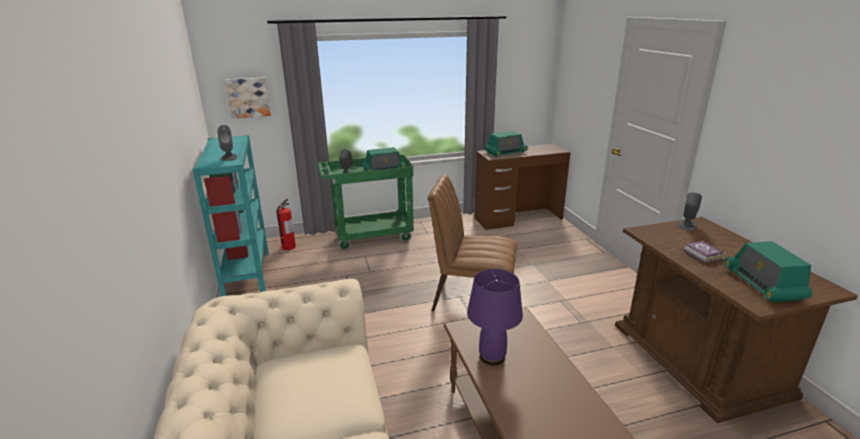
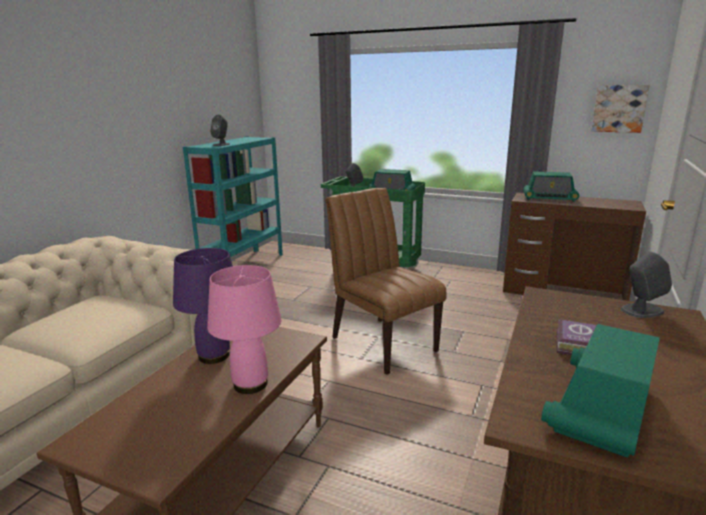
camera: 40 degrees right, 5 degrees down
picture [225,77,271,118] -> picture moved to [591,85,650,133]
fire extinguisher [276,199,296,250] -> none
none -> pink table lamp [207,265,281,394]

